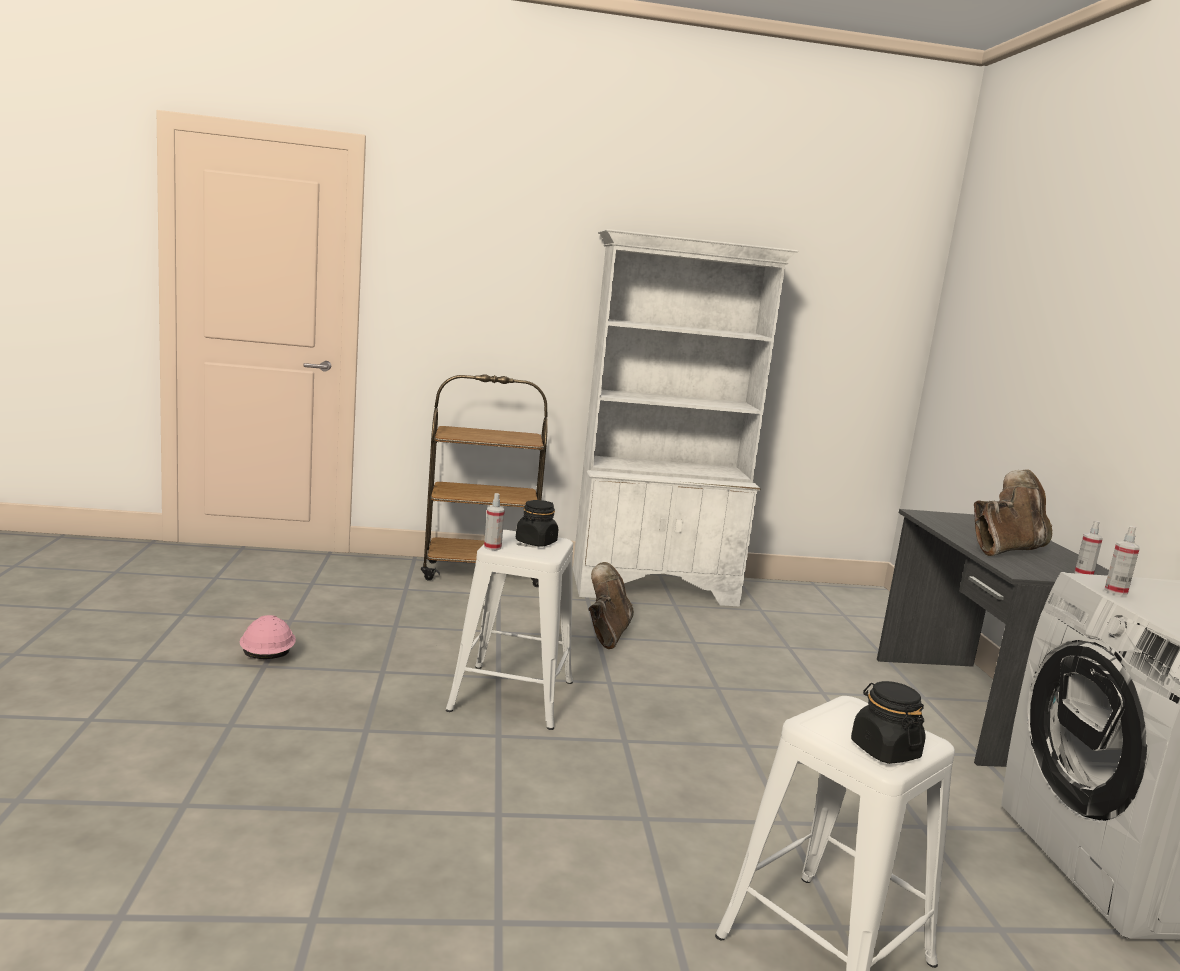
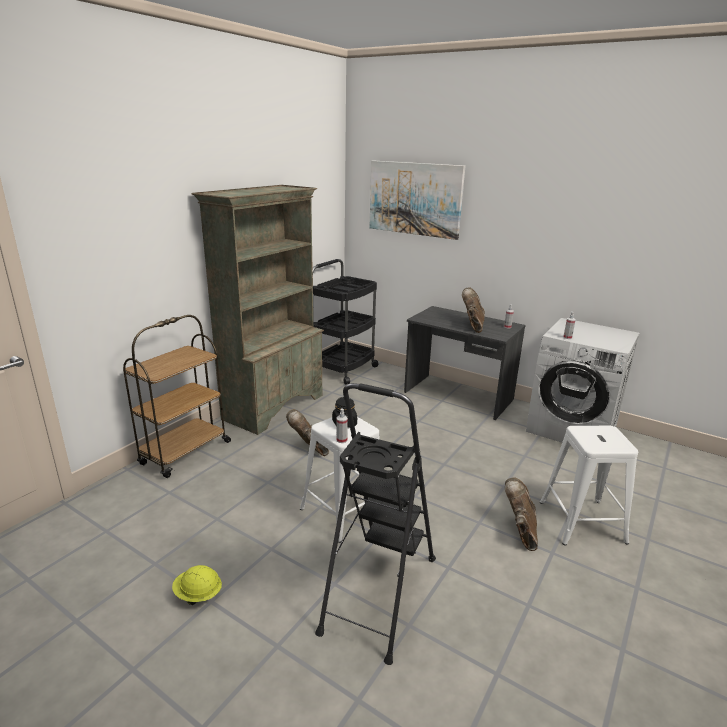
camera: 50 degrees left, 10 degrees up
pink hard hat [240,615,296,659] -> yellow hard hat [172,565,222,605]
white bookcase [573,229,798,606] -> green bookcase [191,185,324,435]
black jar [851,681,925,764] -> none
none -> black cart [312,259,378,385]
none -> step ladder [315,383,436,665]
none -> picture [369,160,465,240]
none -> brown boot [505,477,538,551]

